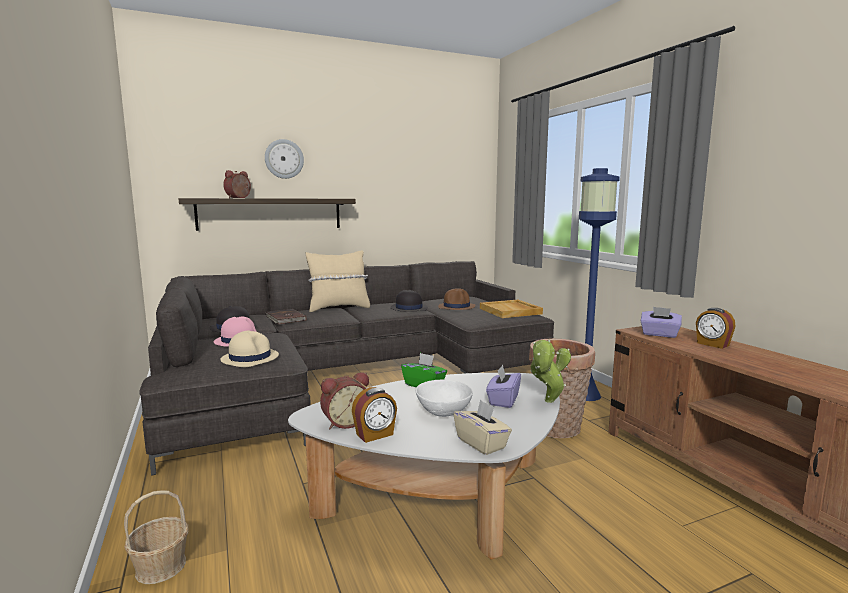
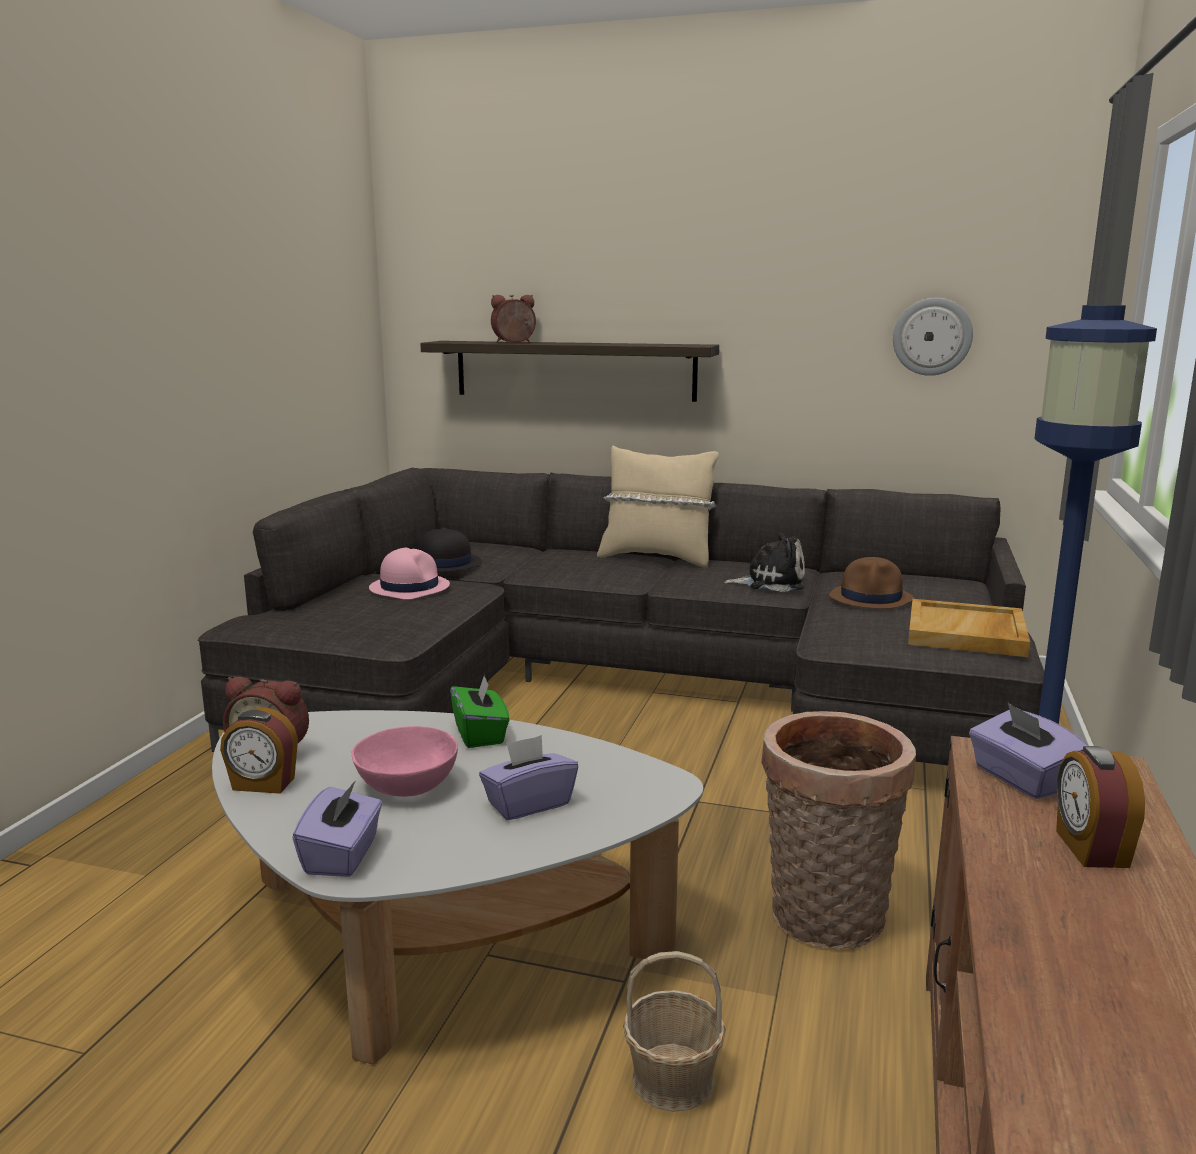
camera: 40 degrees right, 5 degrees up
basket [124,490,189,584] -> basket moved to [623,951,726,1112]
beige hat [220,330,279,367] -> none
wall clock [265,139,304,179] -> wall clock moved to [893,298,973,376]
brown book [266,309,306,324] -> none
black hat [390,290,428,312] -> plush toy [724,533,805,592]
white bowl [416,380,473,417] -> pink bowl [352,726,458,797]
beige tissue box [453,400,512,455] -> purple tissue box [293,780,382,877]
potted plant [530,339,571,403] -> none

